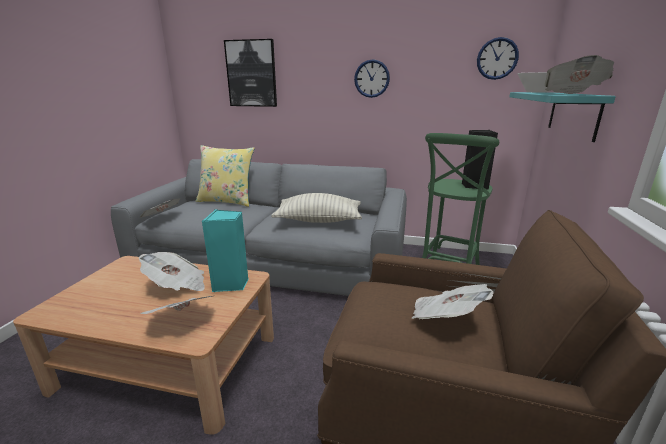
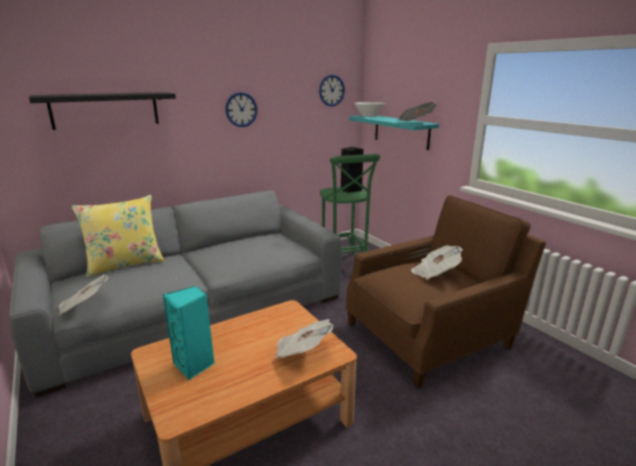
camera: 45 degrees left, 0 degrees up
newspaper [139,252,205,291] -> none
turquoise speaker [202,209,248,292] -> turquoise speaker moved to [163,286,215,380]
picture [224,39,277,107] -> black shelf [29,92,176,130]
pillow [271,193,362,223] -> none

